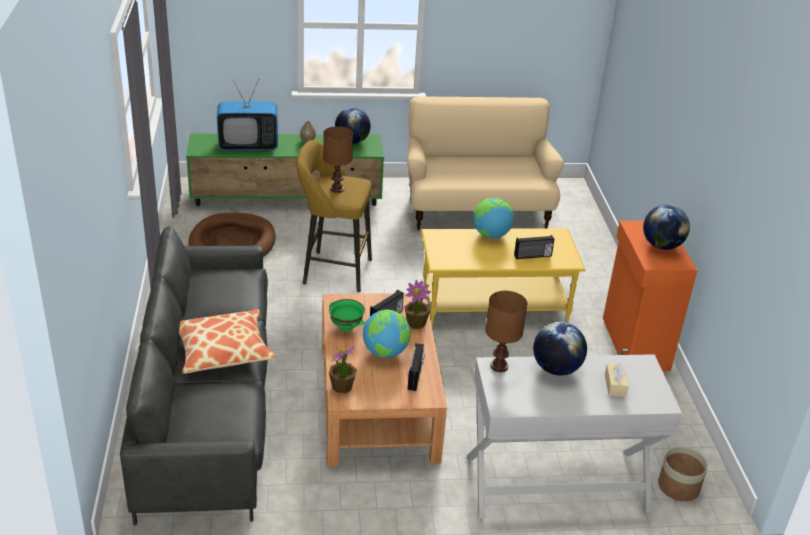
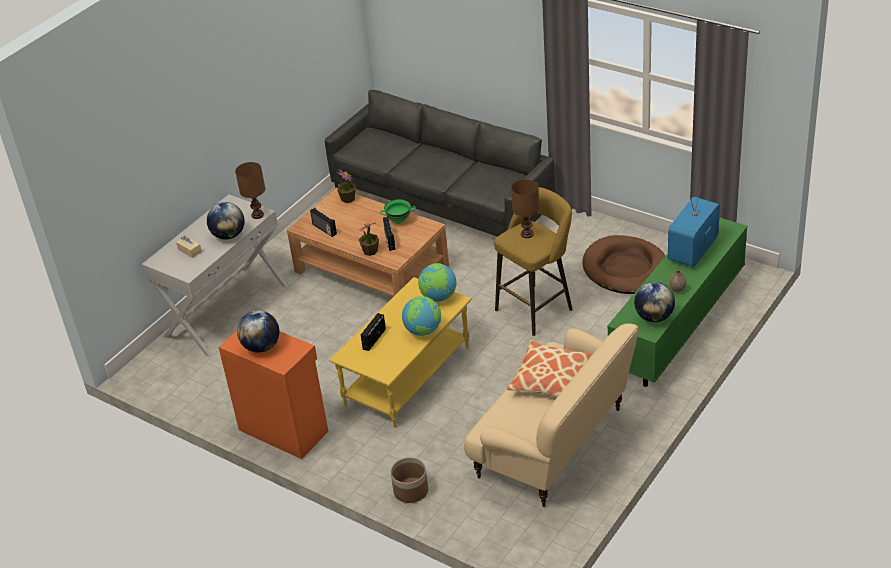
camera: 135 degrees right, 5 degrees up
pillow [179,309,276,374] -> pillow moved to [507,340,592,397]
globe [363,310,411,358] -> globe moved to [418,263,456,302]
planter [658,447,708,501] -> planter moved to [391,457,428,503]

